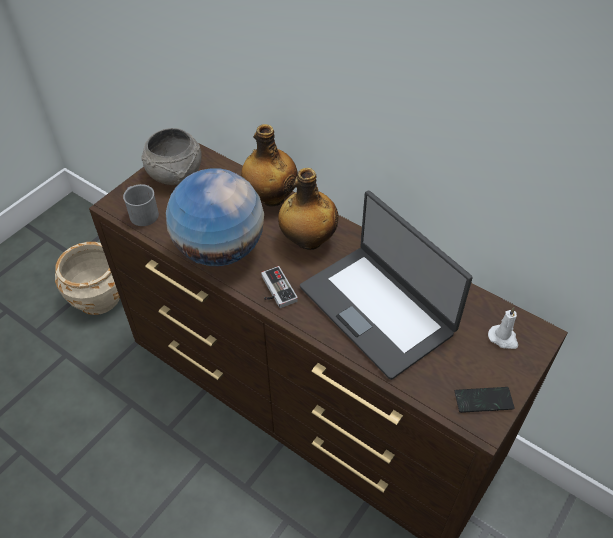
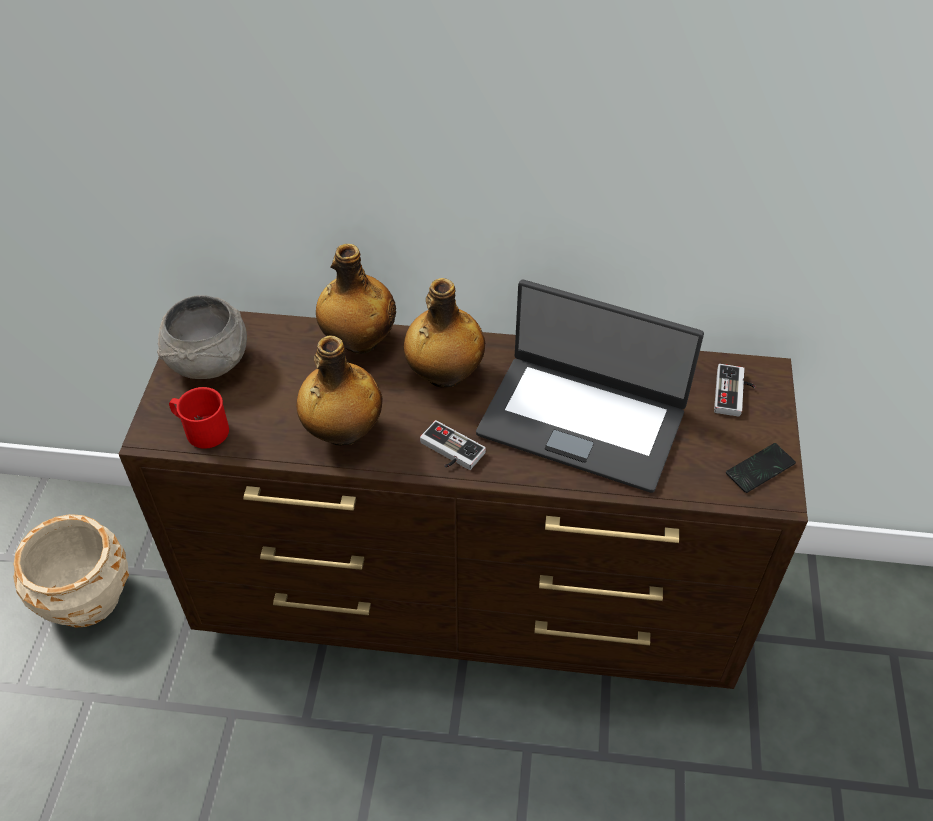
camera: 30 degrees left, 0 degrees up
grey mug [123,184,159,226] -> red mug [169,387,229,449]
globe [166,168,264,266] -> bottle [296,335,382,446]
white candle [488,307,518,349] -> game controller [714,364,756,417]

